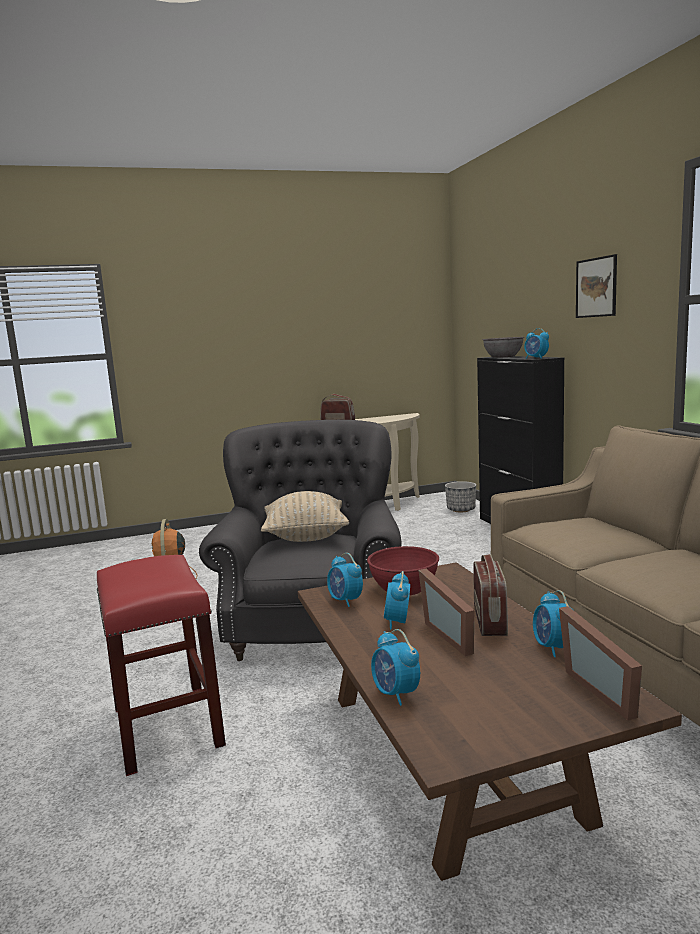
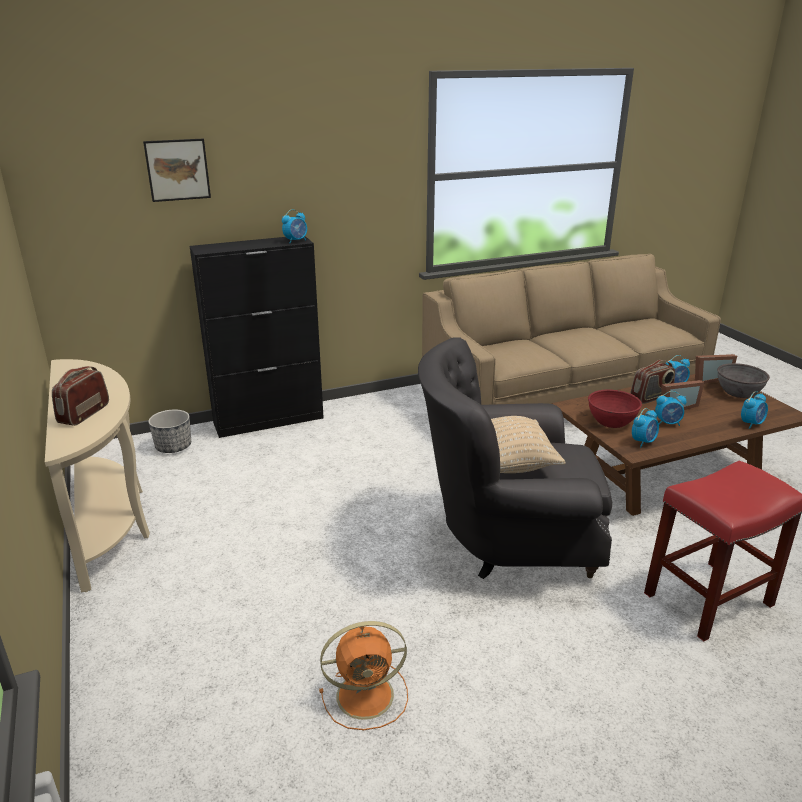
camera: 95 degrees left, 15 degrees up
radio [474,554,508,636] -> radio turned 150 degrees clockwise [630,360,675,404]
grey bowl [483,337,524,358] -> grey bowl moved to [717,363,770,398]
picture [576,254,617,318] -> picture moved to [143,139,211,202]

